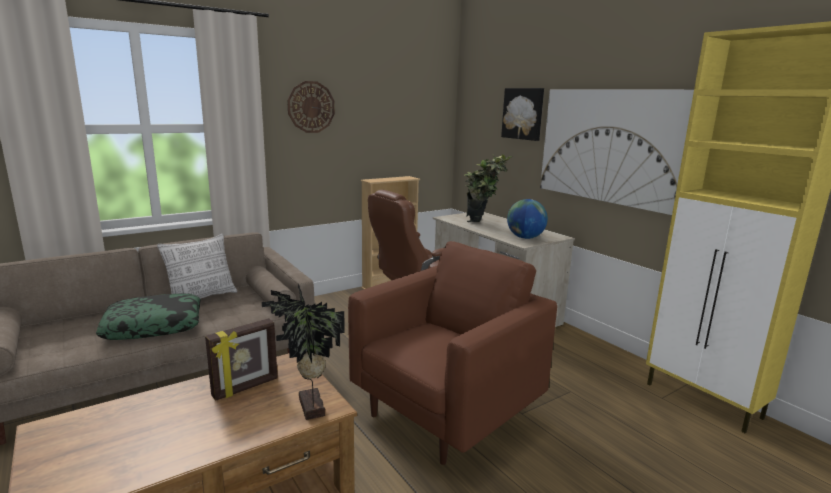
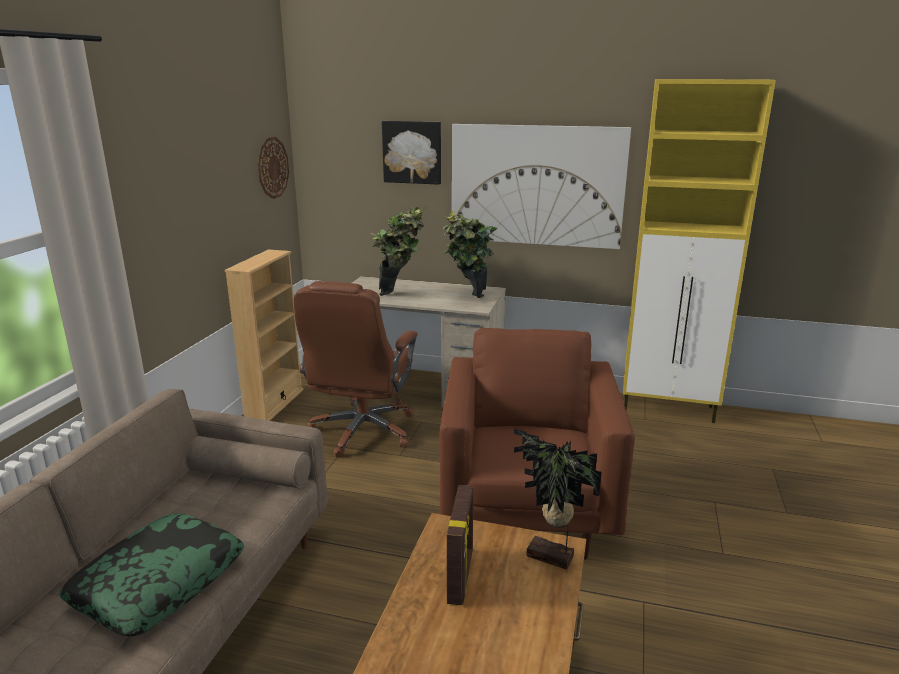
camera: 40 degrees left, 5 degrees up
pillow [157,234,237,299] -> none
wall clock [287,81,335,133] -> wall clock moved to [257,137,289,199]
globe [507,199,548,239] -> potted plant [443,211,497,298]

